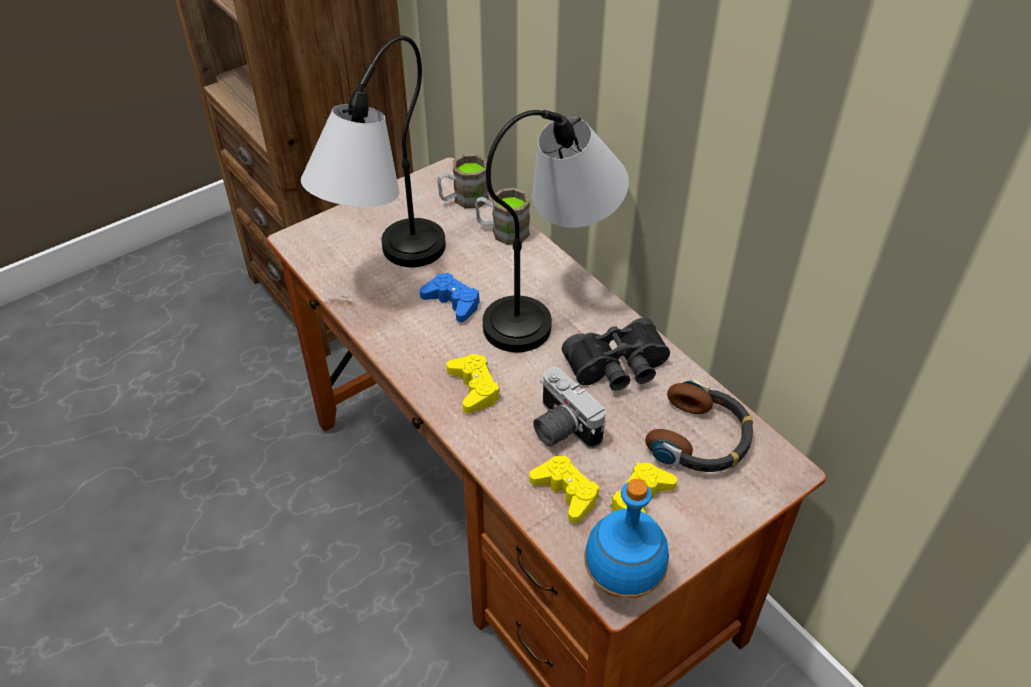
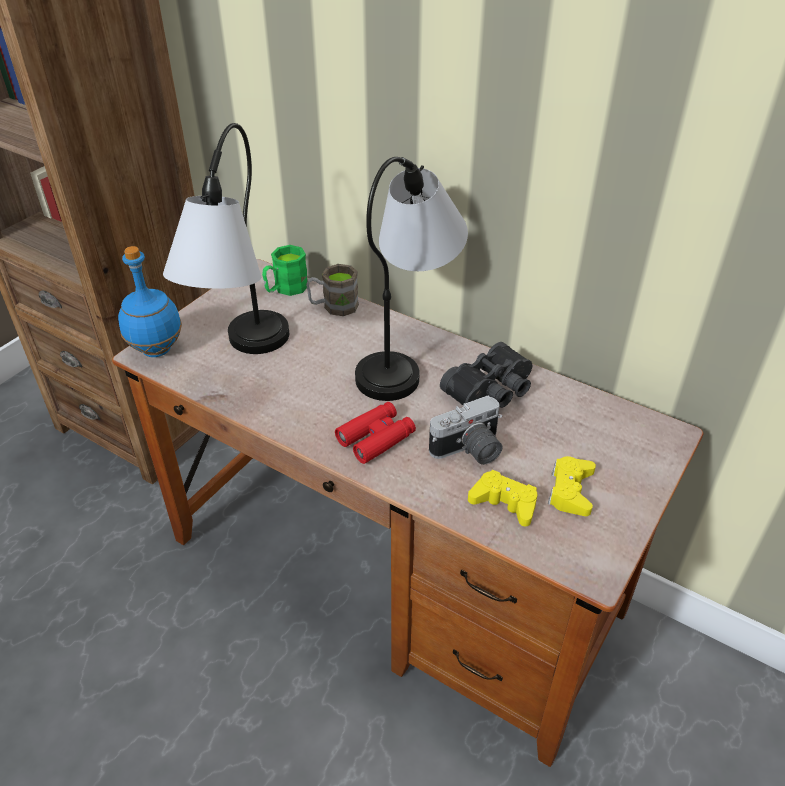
camera: 20 degrees left, 5 degrees down
blue game controller [420,272,480,322] -> none
brown mug [437,154,489,208] -> green mug [262,245,307,296]
yellow game controller [446,354,501,413] -> red binoculars [335,402,416,464]
camera [533,367,606,449] -> camera turned 60 degrees counterclockwise [429,396,503,465]
blue bottle [584,479,669,598] -> blue bottle moved to [118,246,182,357]
headphones [645,380,753,472] -> none

